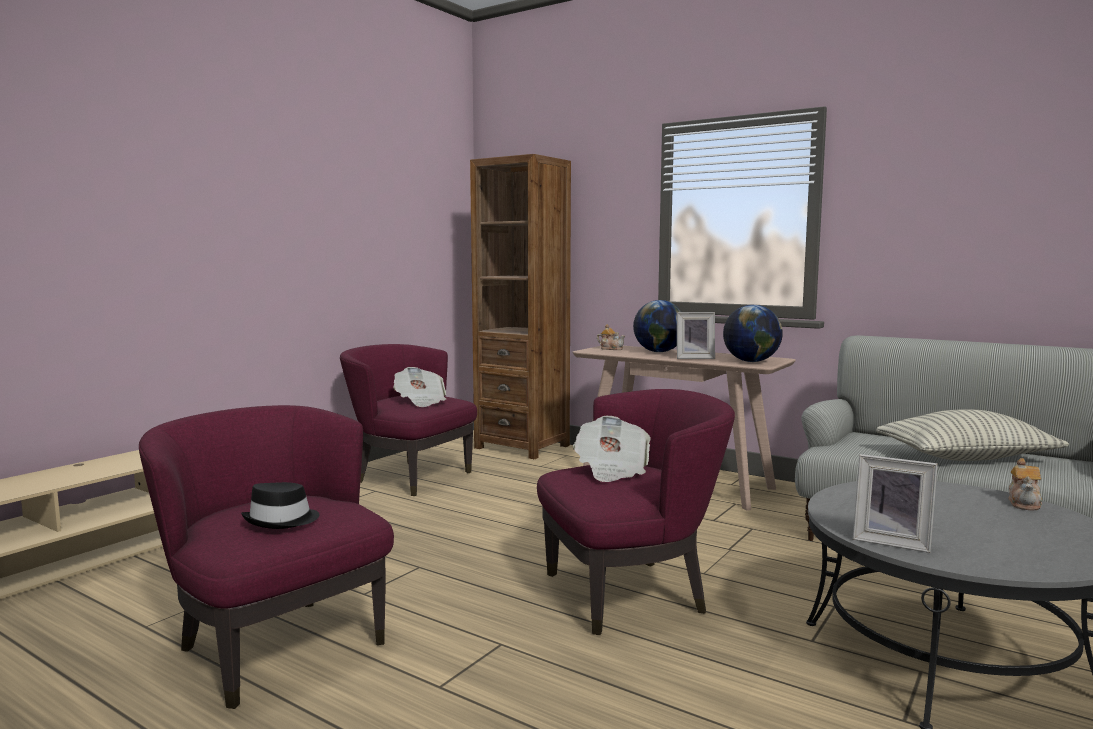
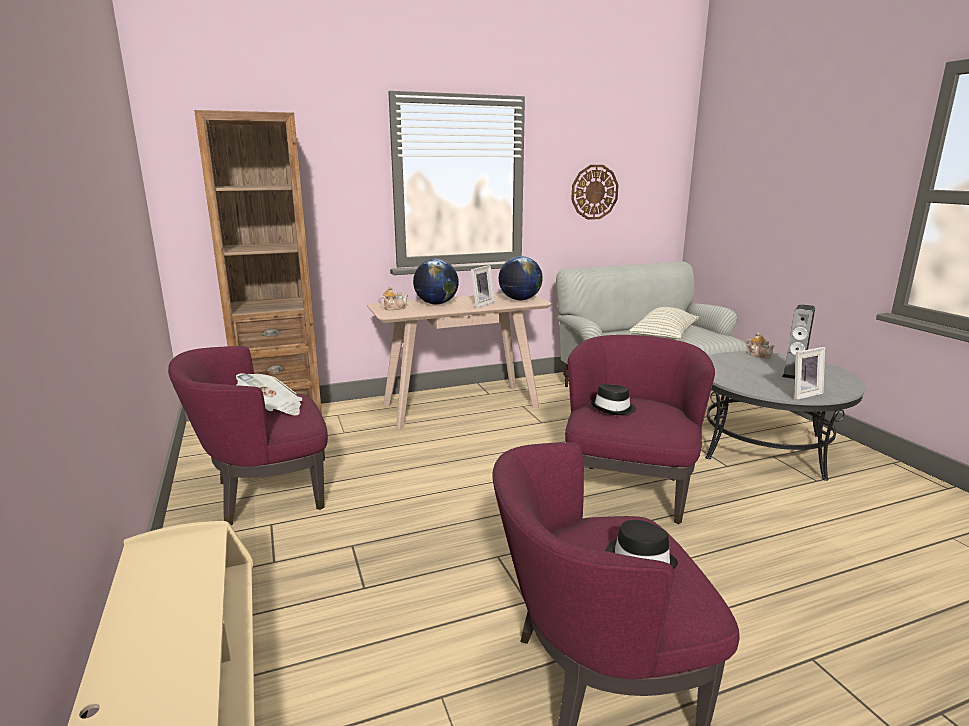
camera: 55 degrees left, 10 degrees up
newspaper [573,416,651,482] -> black hat [590,384,636,415]
none -> wall clock [571,165,619,220]
none -> speaker [782,304,815,379]

